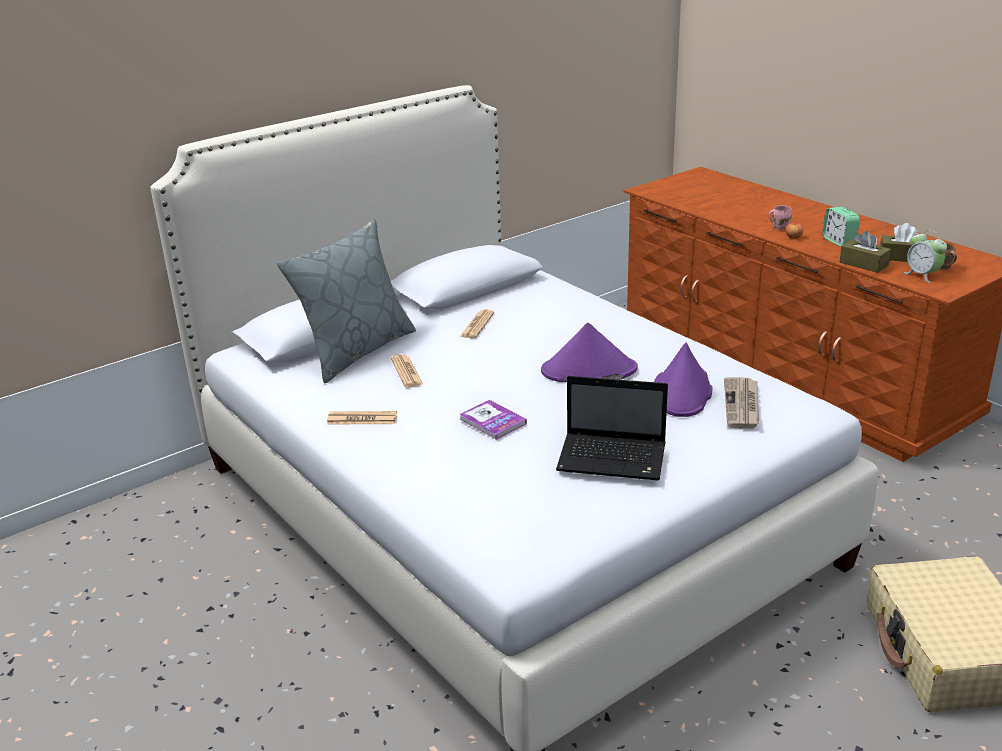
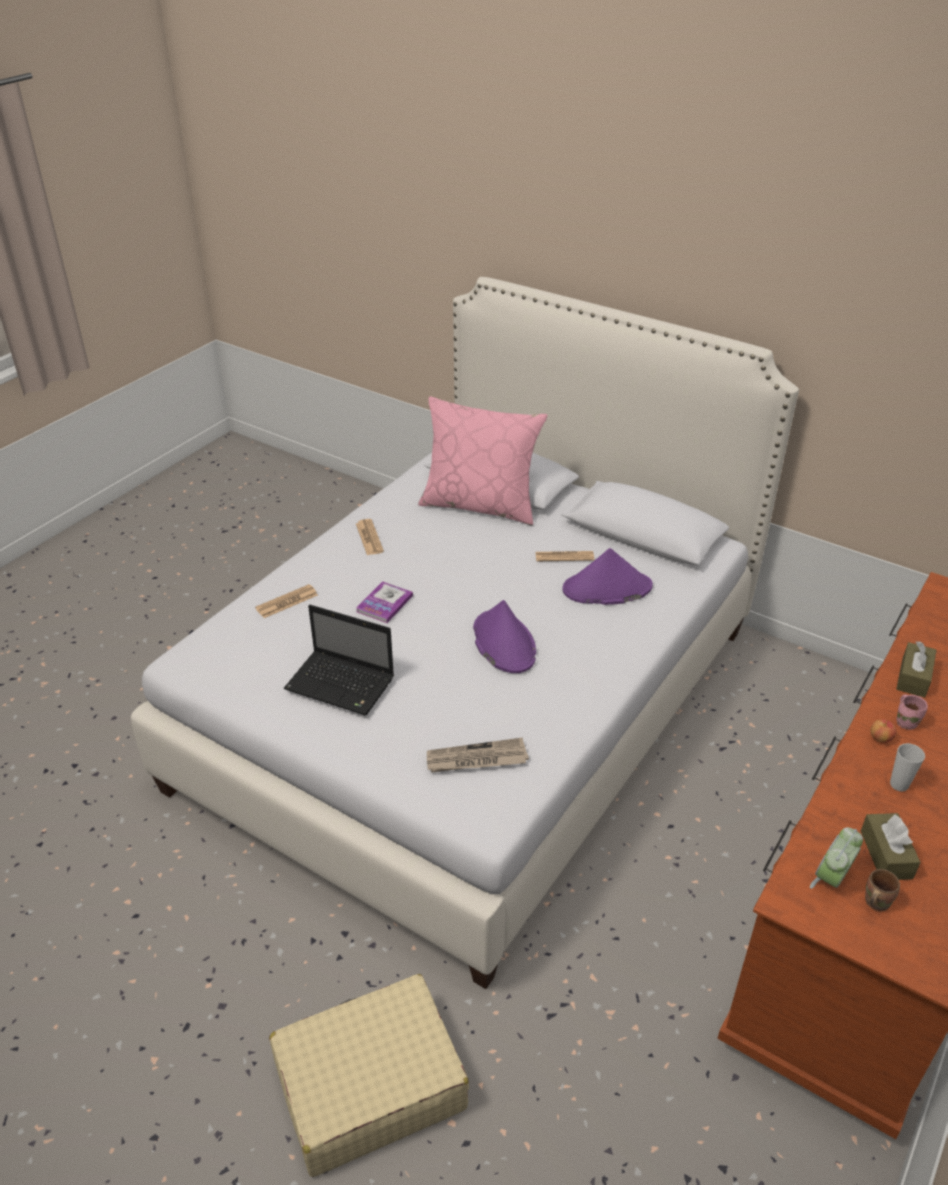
camera: 70 degrees right, 10 degrees up
grey pillow [277,219,416,383] -> pink pillow [418,397,548,525]
newspaper [391,354,424,387] -> newspaper moved to [255,584,318,618]
laptop [556,376,668,481] -> laptop turned 60 degrees counterclockwise [284,605,394,715]
purple hat [654,342,712,417] -> purple hat moved to [562,548,653,605]
alarm clock [822,207,860,247] -> cup [890,743,925,792]
brown tissue box [839,231,891,273] -> brown tissue box moved to [896,641,936,698]

